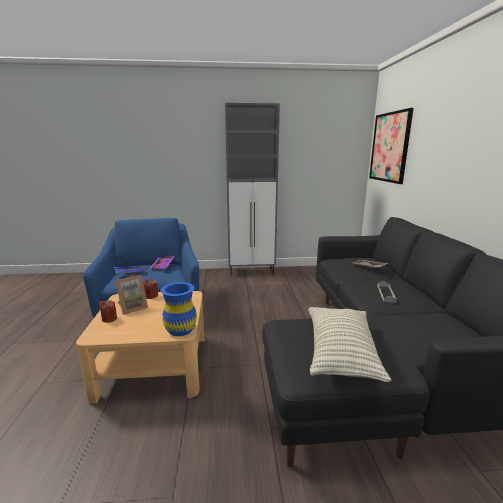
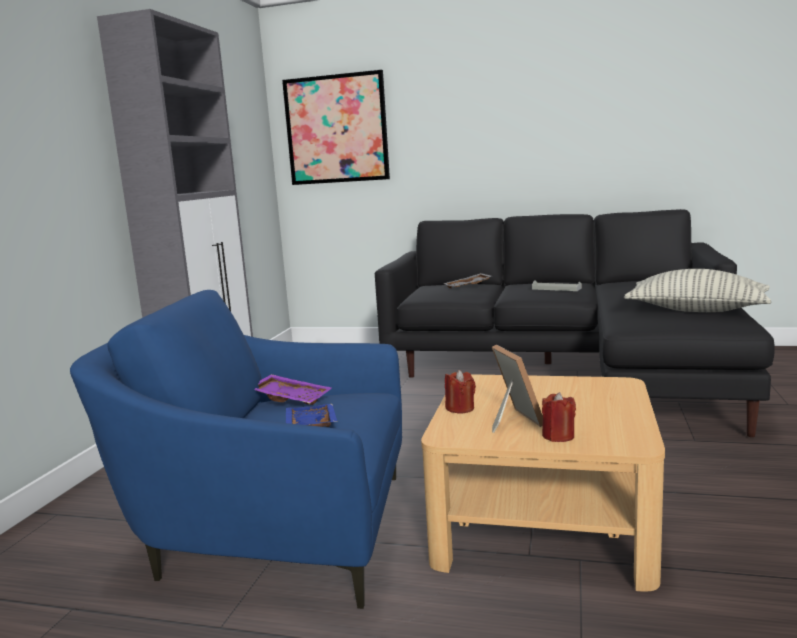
camera: 70 degrees left, 5 degrees down
blue vase [160,282,197,336] -> none

